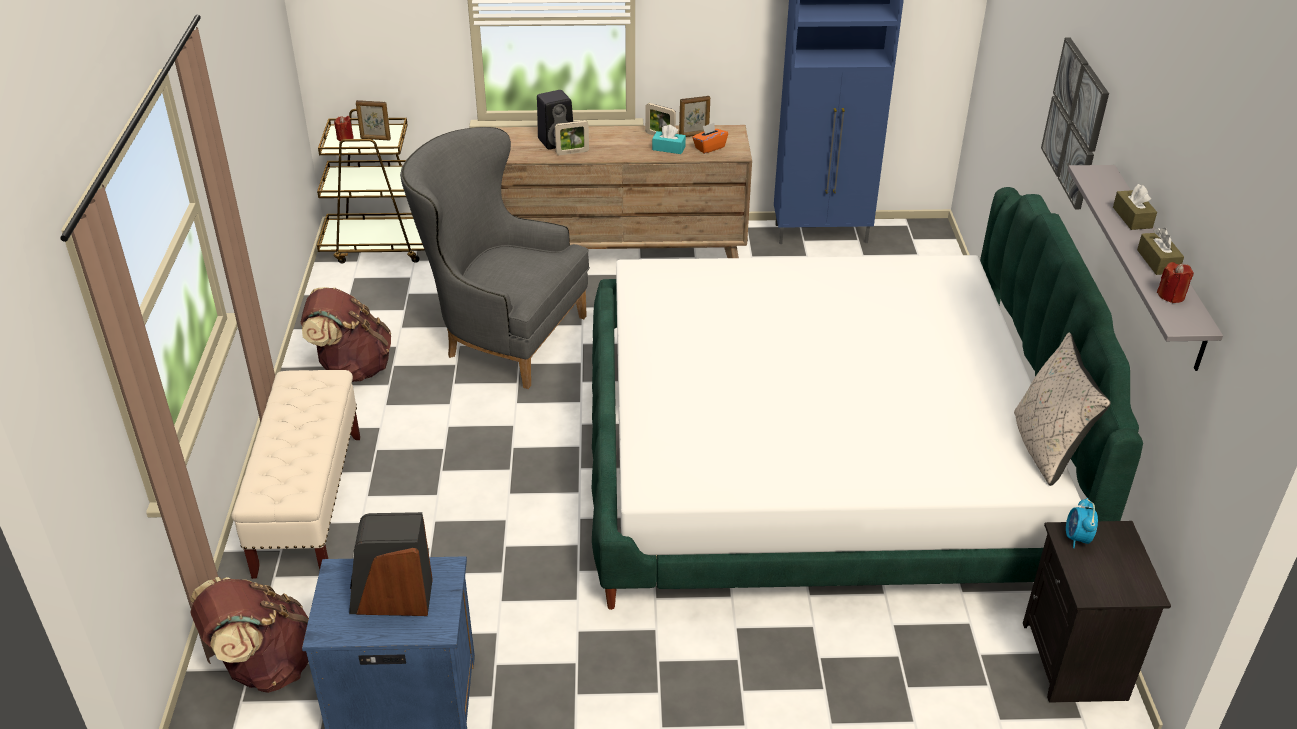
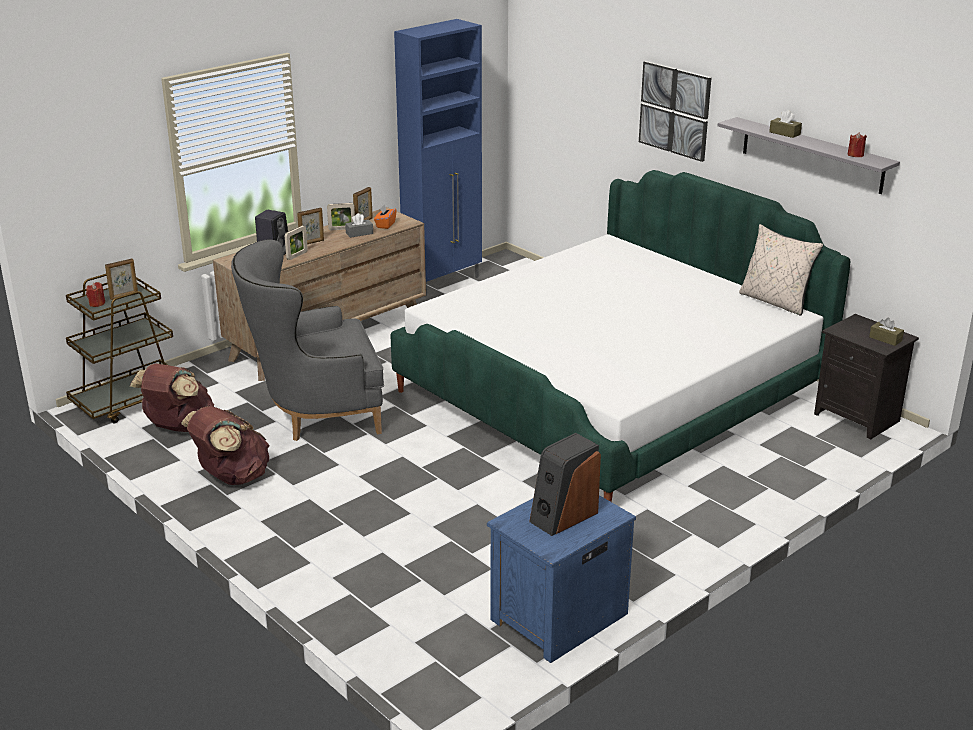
camera: 40 degrees left, 10 degrees down
brown backpack [190,577,309,693] -> brown backpack moved to [130,363,214,432]
beige bench [231,370,360,579] -> none
turquoise tissue box [652,125,686,154] -> grey tissue box [345,213,373,238]
alarm clock [1066,498,1098,548] -> none
brown tissue box [1137,228,1184,275] -> brown tissue box moved to [869,318,904,346]
none -> picture frame [297,208,324,244]

